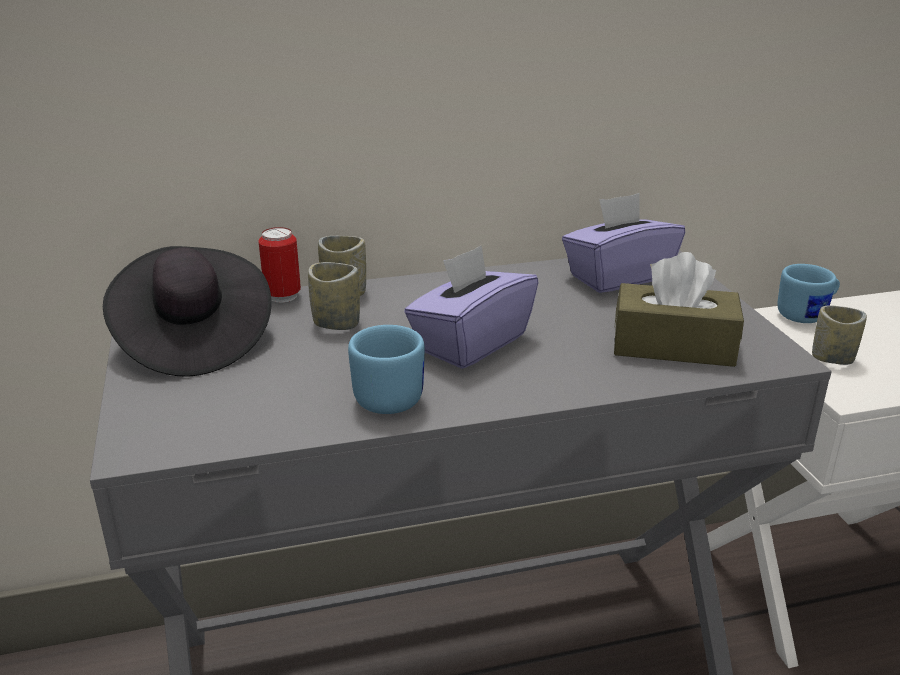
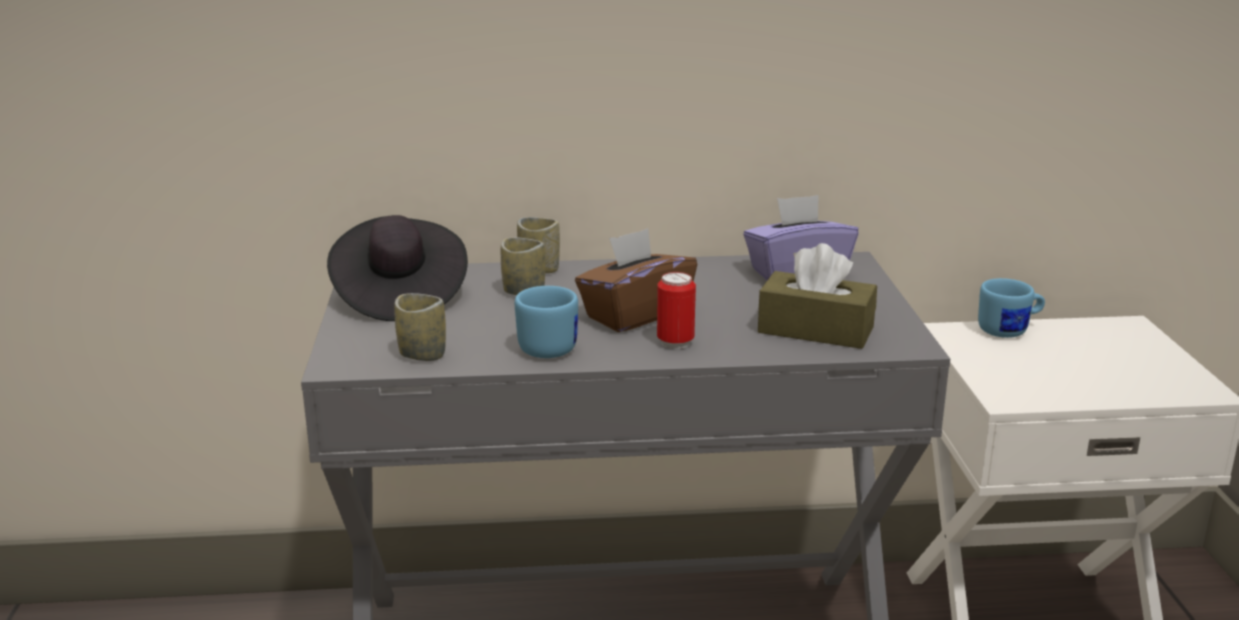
camera: 10 degrees right, 5 degrees down
can [258,227,301,303] -> can moved to [657,272,696,349]
purple tissue box [404,246,539,369] -> brown tissue box [575,228,697,332]
cup [812,305,867,365] -> cup moved to [394,293,446,361]

